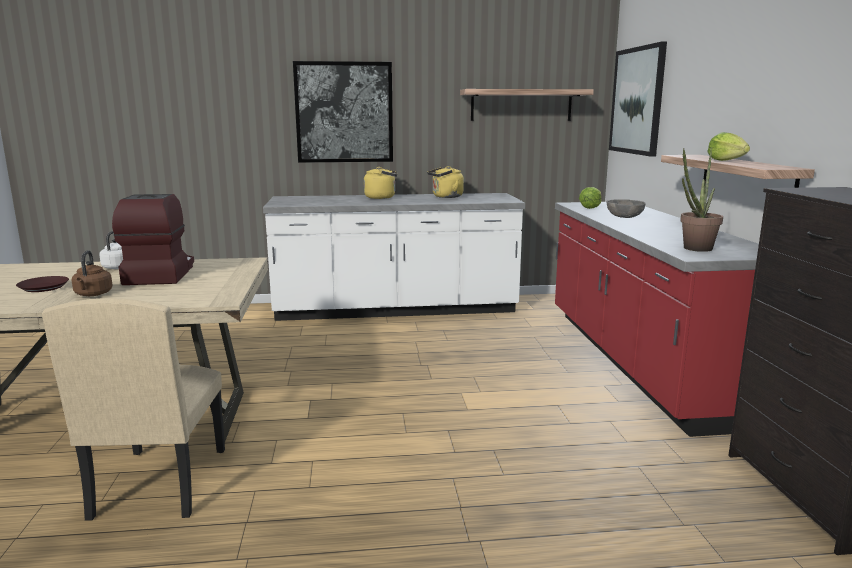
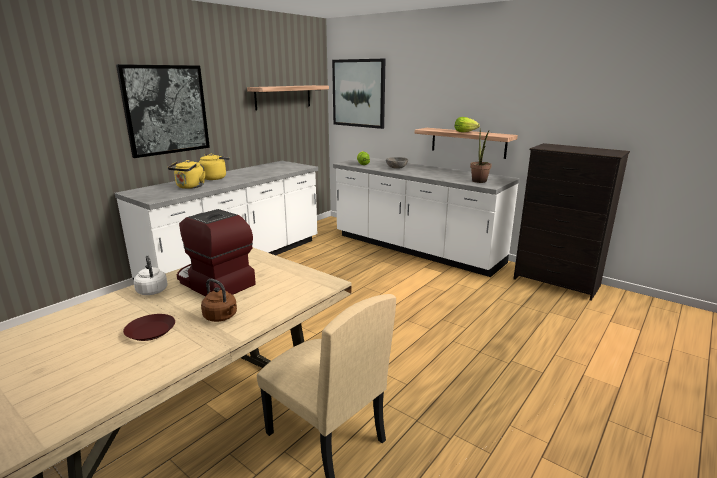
camera: 45 degrees left, 5 degrees up
yellow kettle [427,166,464,198] -> yellow kettle moved to [168,160,206,189]
red counter [555,202,759,437] -> white counter [333,158,520,277]

